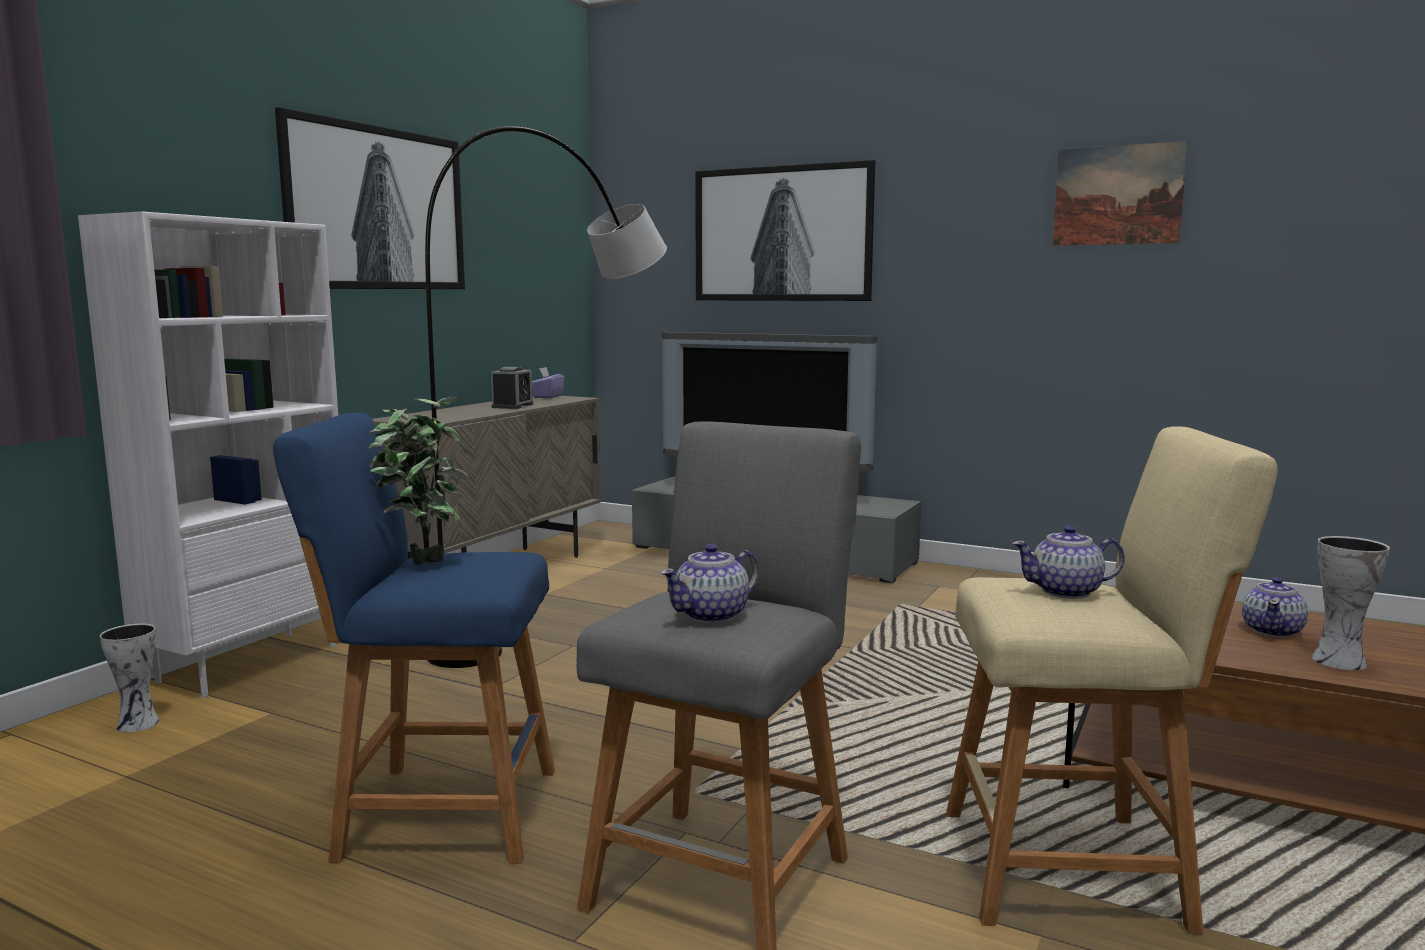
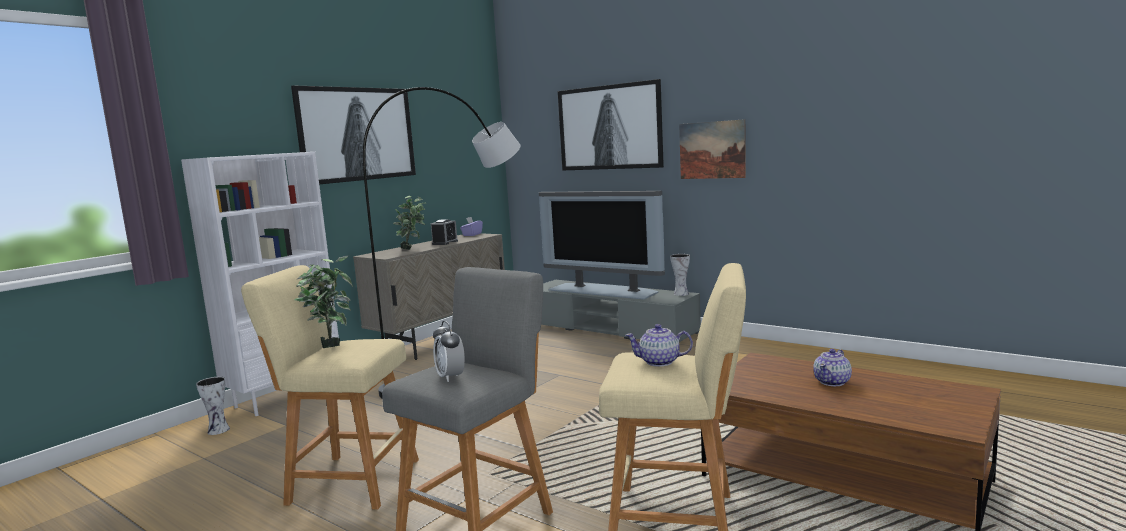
camera: 10 degrees right, 0 degrees up
blue stool [273,413,555,864] -> beige stool [241,265,419,510]
teapot [660,544,759,623] -> alarm clock [433,321,465,382]
picture [1053,141,1188,246] -> picture moved to [679,119,746,179]
vase [1312,536,1390,670] -> vase moved to [670,254,690,296]
none -> potted plant [393,196,426,250]

